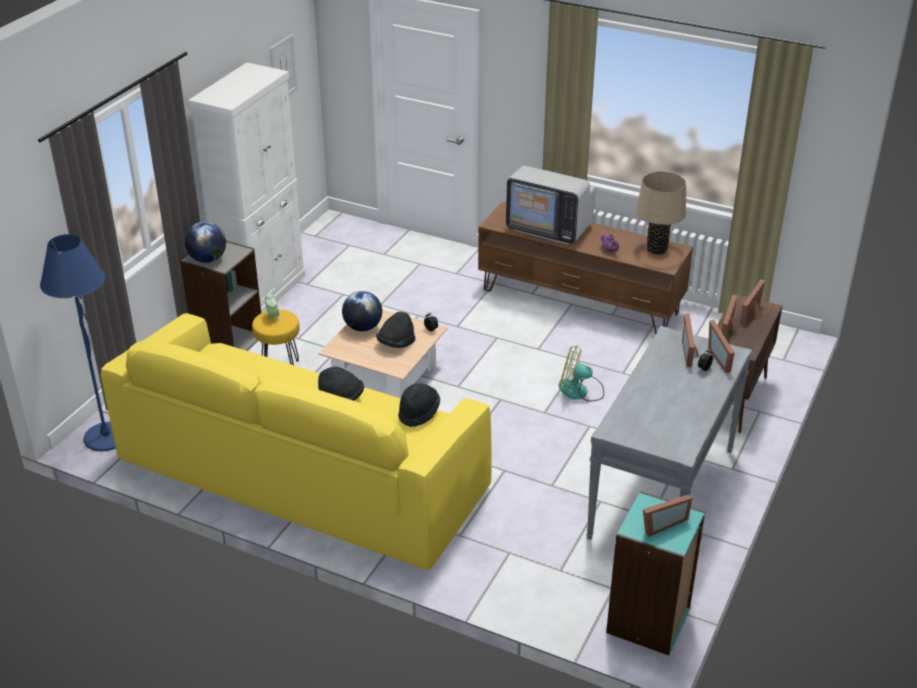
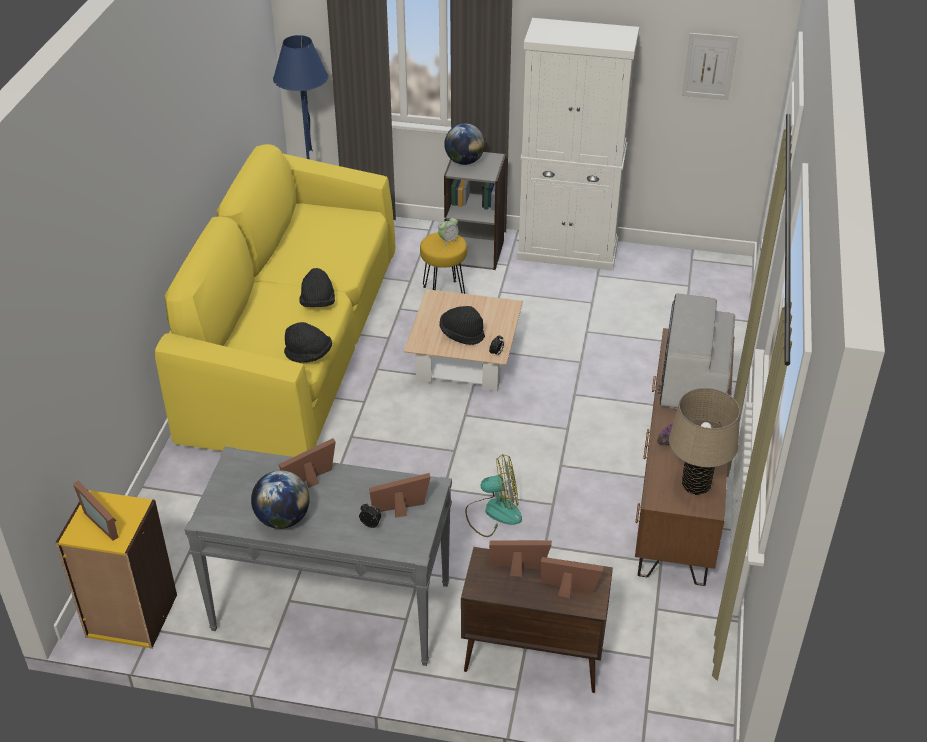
camera: 75 degrees right, 5 degrees up
globe [342,291,382,331] -> globe moved to [251,470,310,529]
fan [558,346,604,402] -> fan turned 90 degrees clockwise [465,454,522,537]
turquoise bookcase [606,491,705,655] -> yellow bookcase [55,490,177,649]
picture frame [708,320,735,373] -> picture frame moved to [279,438,336,488]

